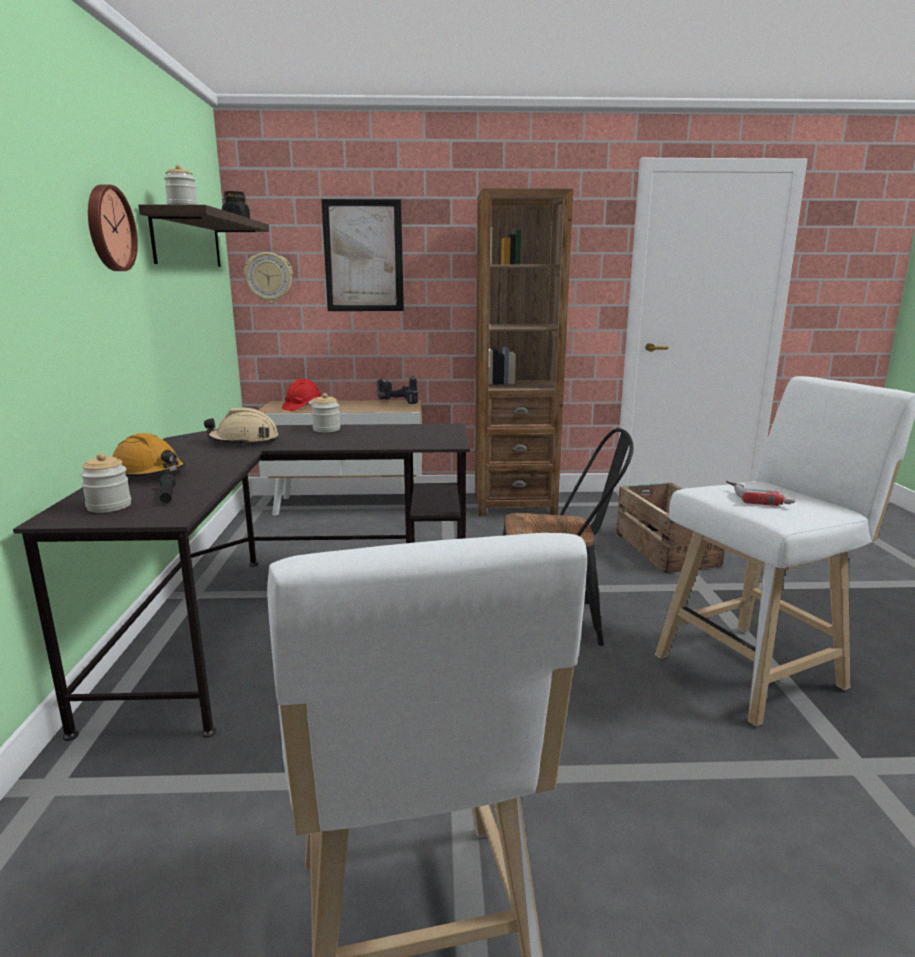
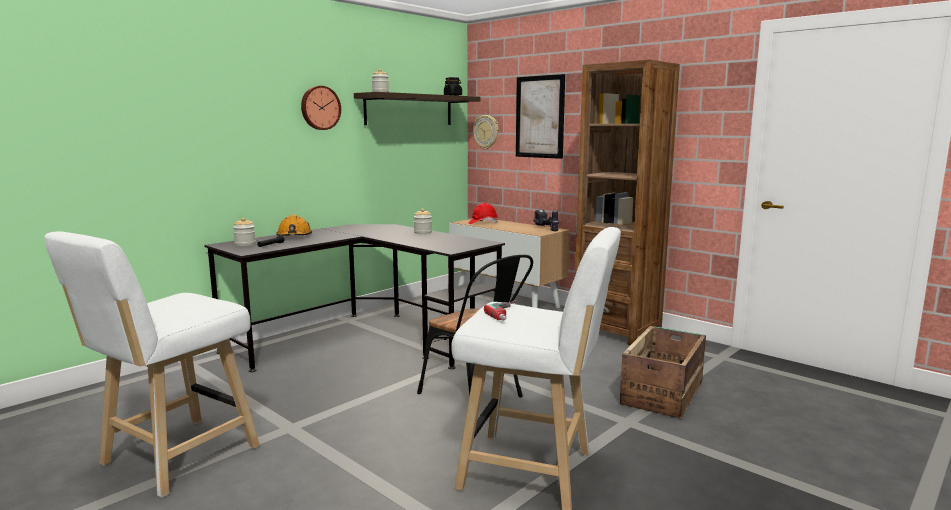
camera: 45 degrees right, 5 degrees down
beige hard hat [204,408,279,445] -> none

